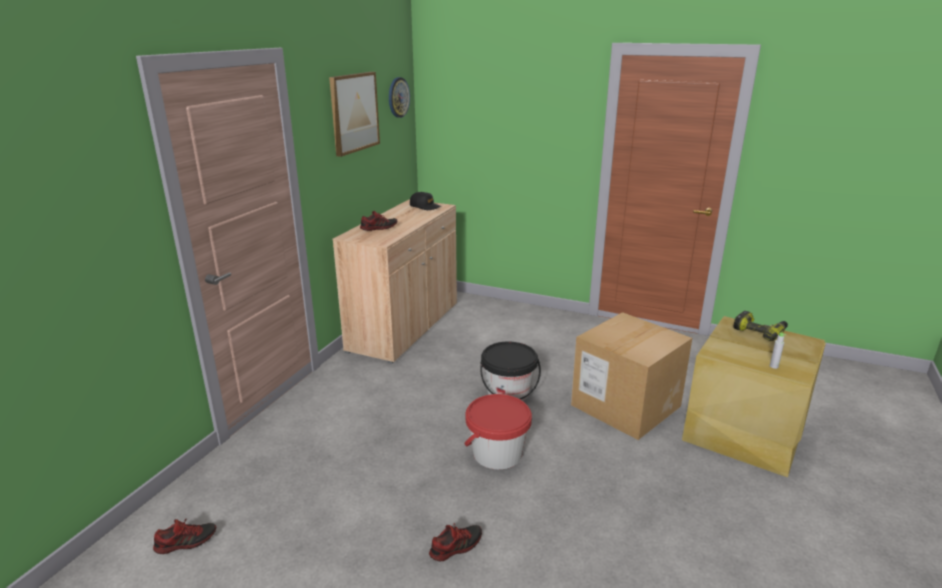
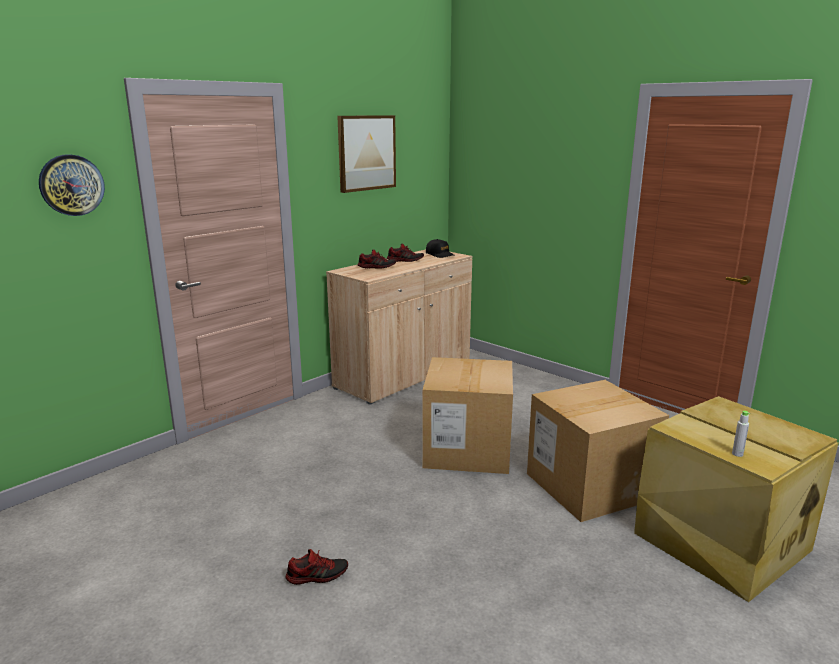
camera: 20 degrees right, 5 degrees down
shoe [153,519,216,554] -> shoe moved to [387,243,424,262]
wall clock [389,77,410,118] -> wall clock moved to [39,154,105,216]
red bucket [464,394,532,470] -> none
black bucket [480,342,541,401] -> cardboard box [422,357,513,474]
power drill [733,311,788,341] -> none

